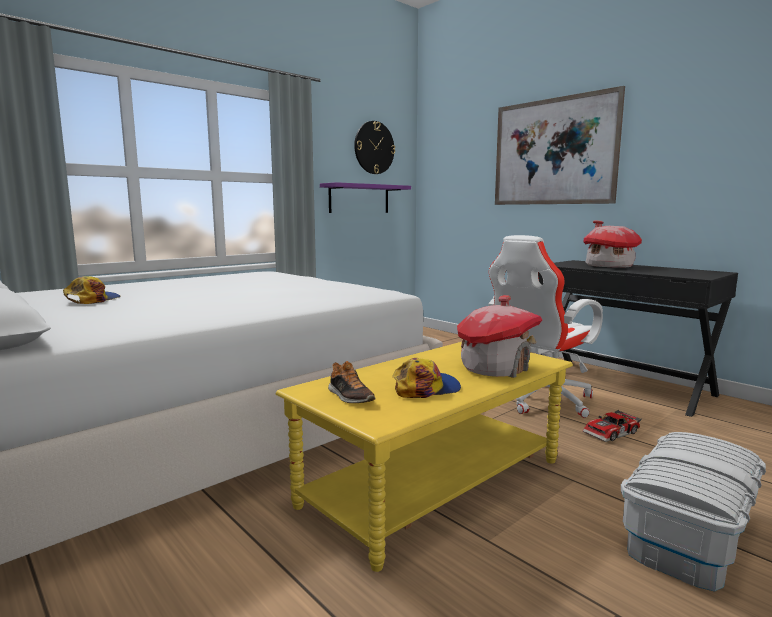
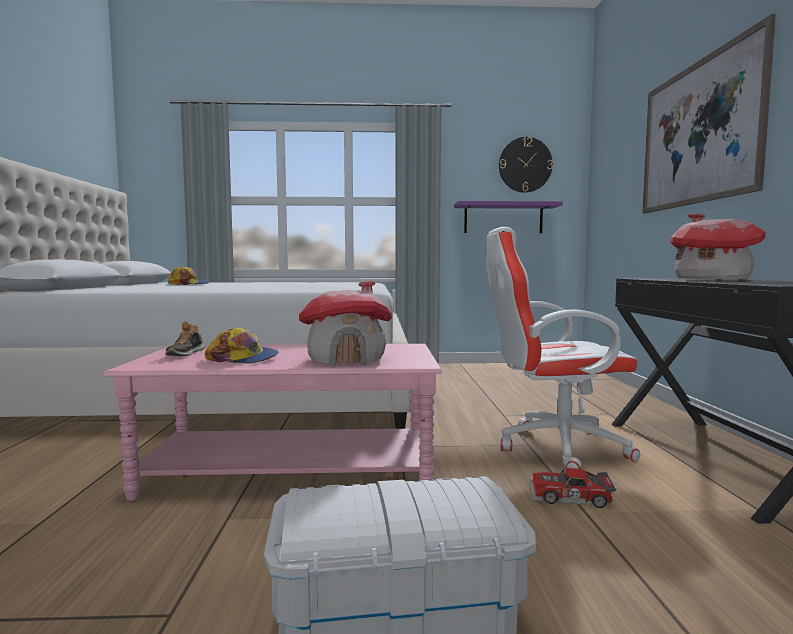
camera: 40 degrees right, 5 degrees down
yellow coffee table [276,342,573,572] -> pink coffee table [103,344,442,501]

